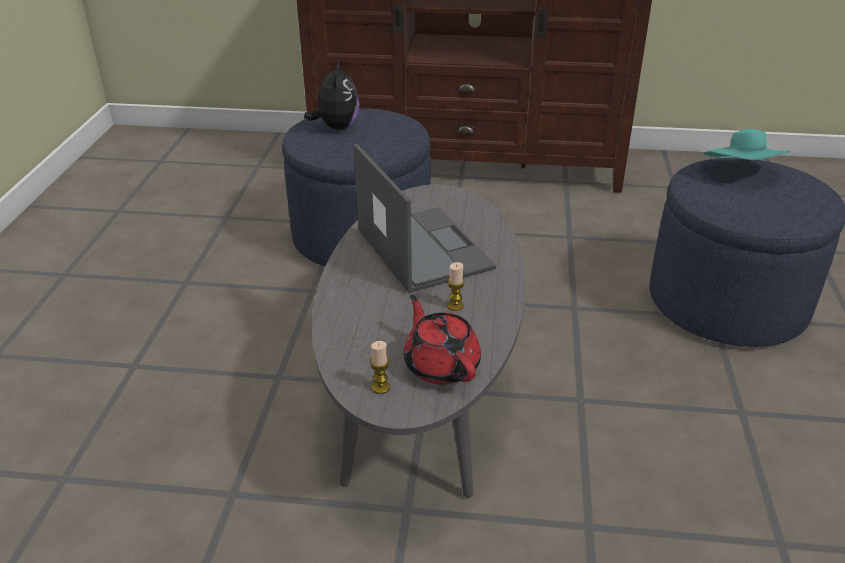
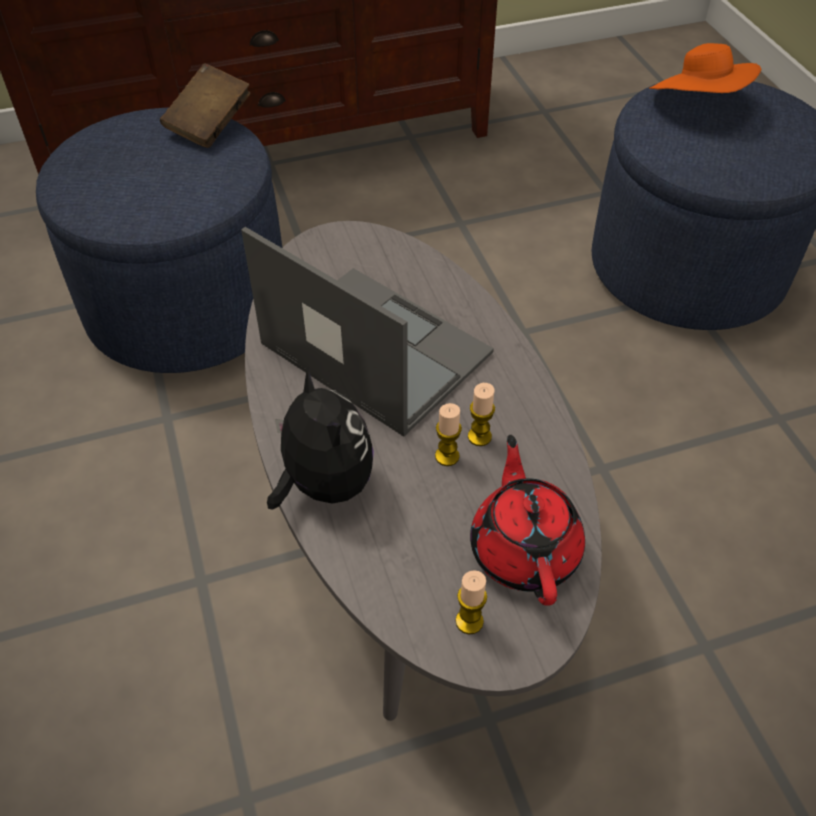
camera: 25 degrees left, 15 degrees up
plush toy [304,61,359,130] -> plush toy moved to [267,366,374,510]
red teapot [404,295,481,385] -> red teapot turned 45 degrees clockwise [470,435,585,606]
turquoise hat [703,129,790,160] -> orange hat [649,43,761,93]
none -> brown book [160,63,250,148]
none -> candle [435,403,462,466]

